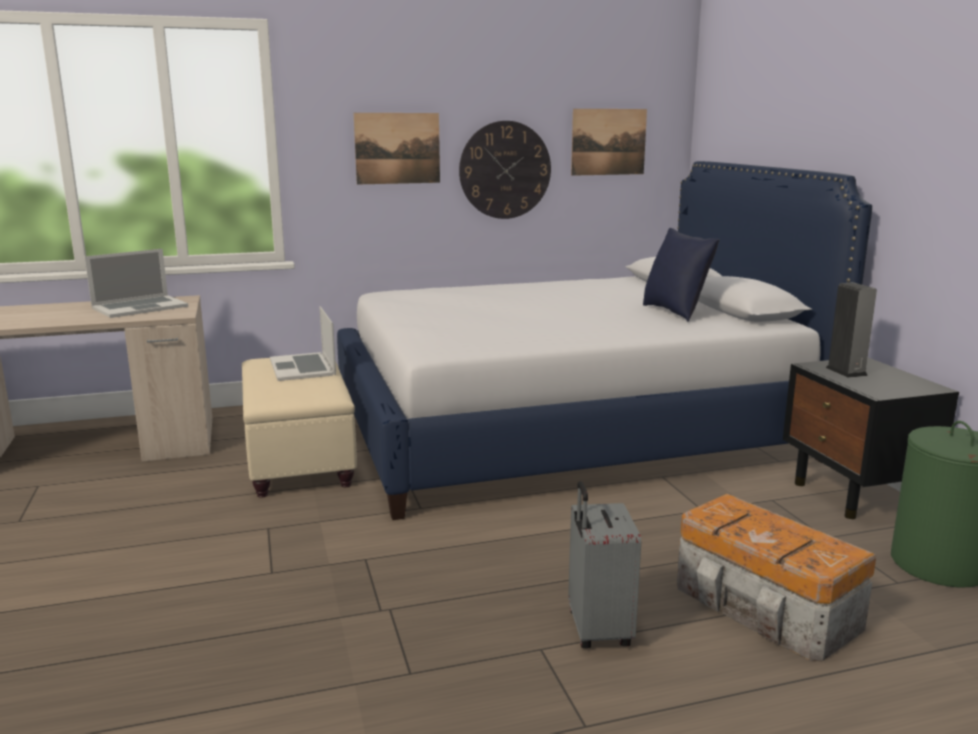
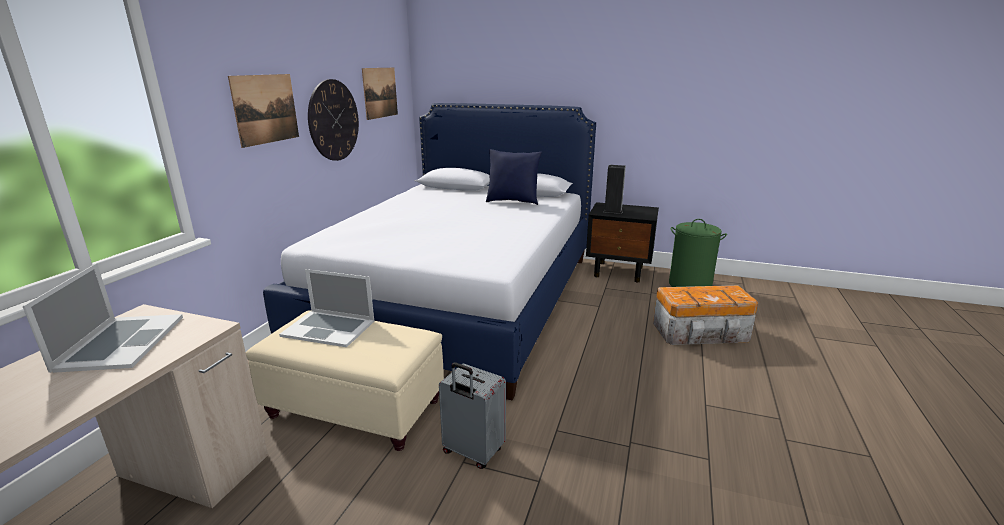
camera: 55 degrees left, 5 degrees up
grey suitcase [568,481,641,648] -> grey suitcase moved to [439,363,506,469]

